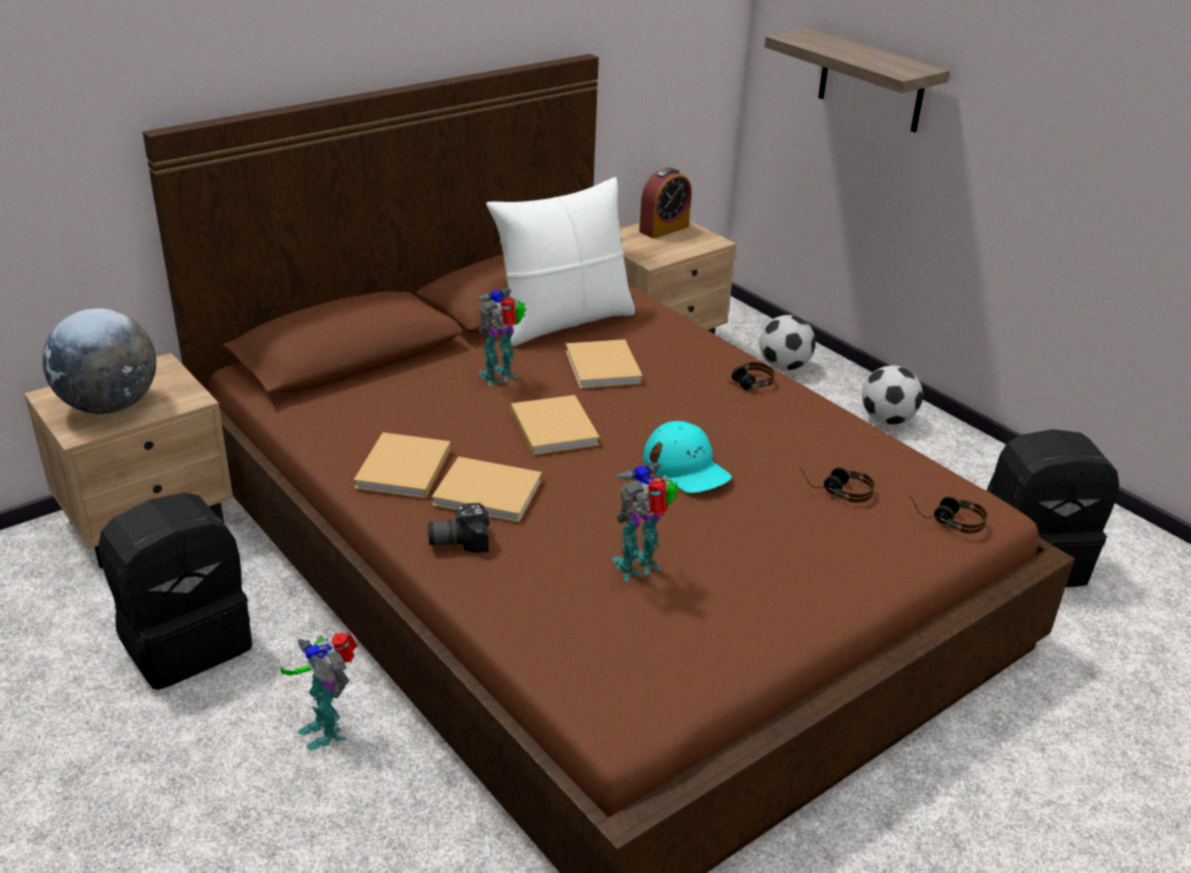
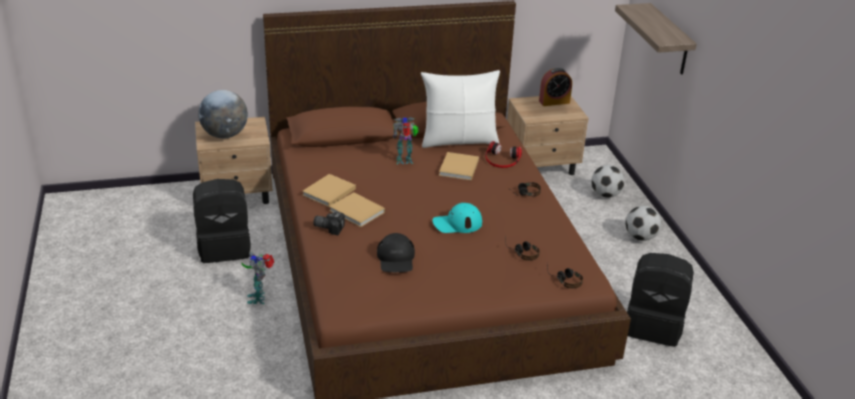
camera: 25 degrees right, 0 degrees up
beige book [511,395,600,455] -> none
toy robot [612,462,679,581] -> black cap [377,233,415,272]
turquoise cap [643,421,732,493] -> turquoise cap turned 90 degrees clockwise [432,203,482,233]
none -> headphones [485,141,522,168]

